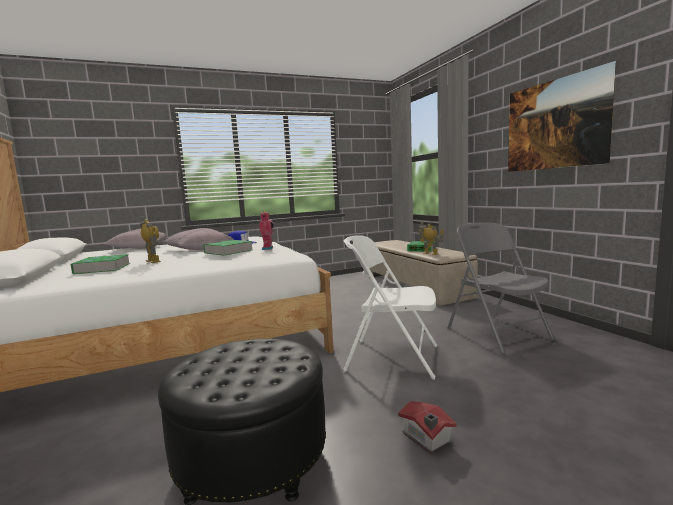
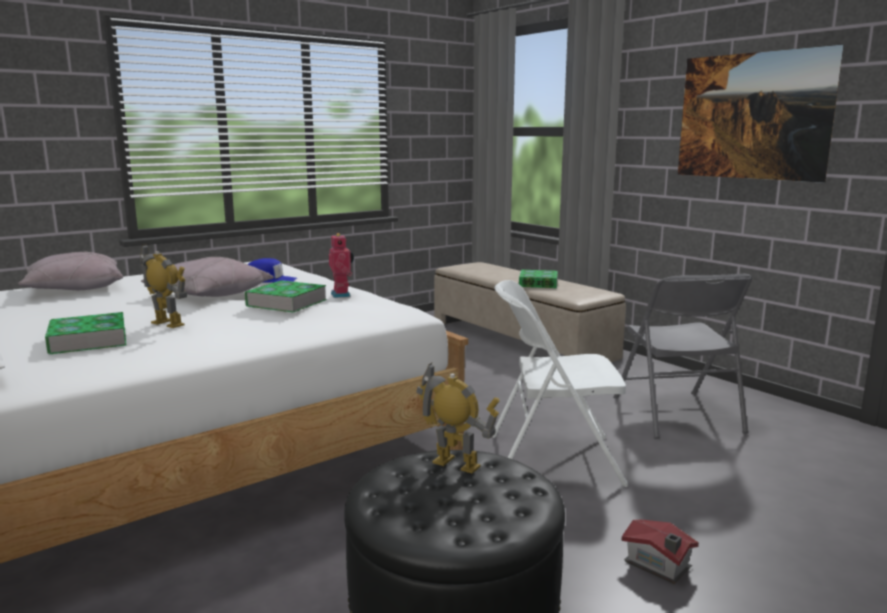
camera: 15 degrees left, 5 degrees up
toy robot [418,221,444,255] -> toy robot moved to [416,363,499,474]
grey chair [447,222,555,355] -> grey chair turned 150 degrees counterclockwise [613,274,752,439]

